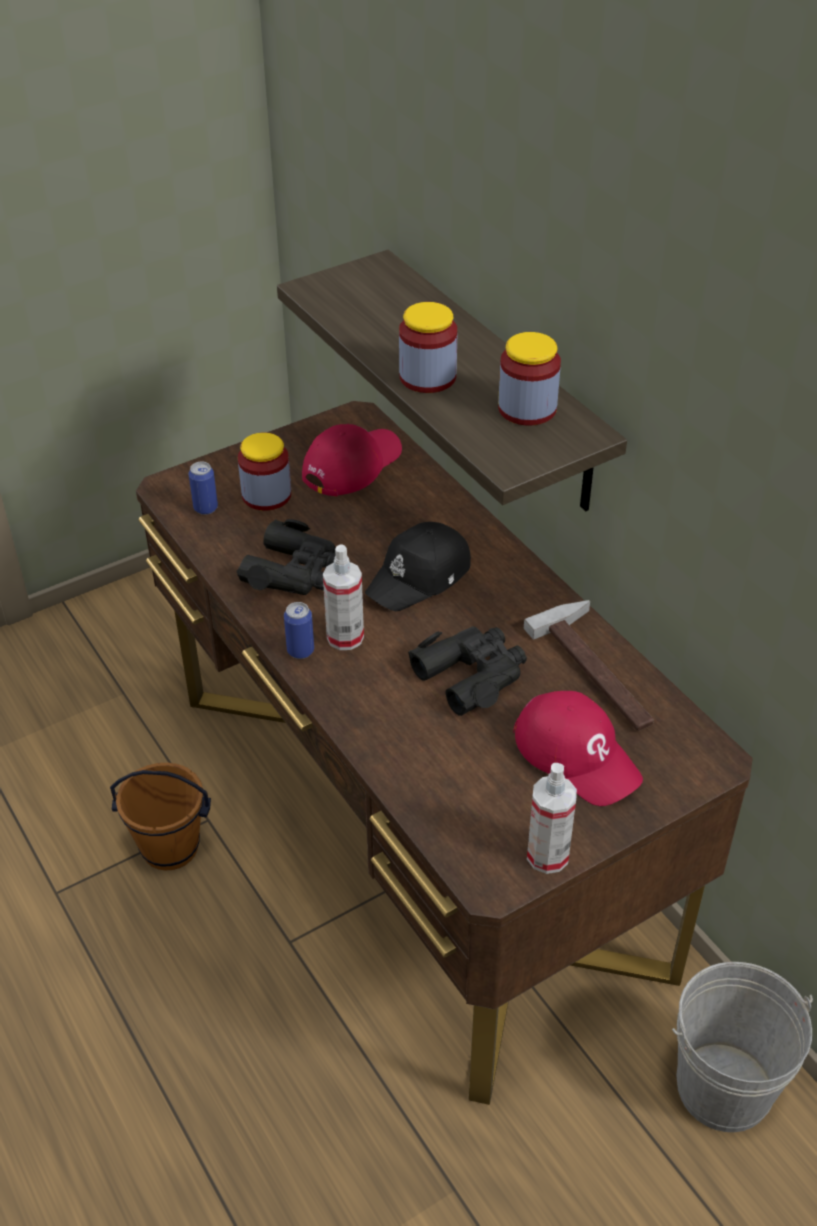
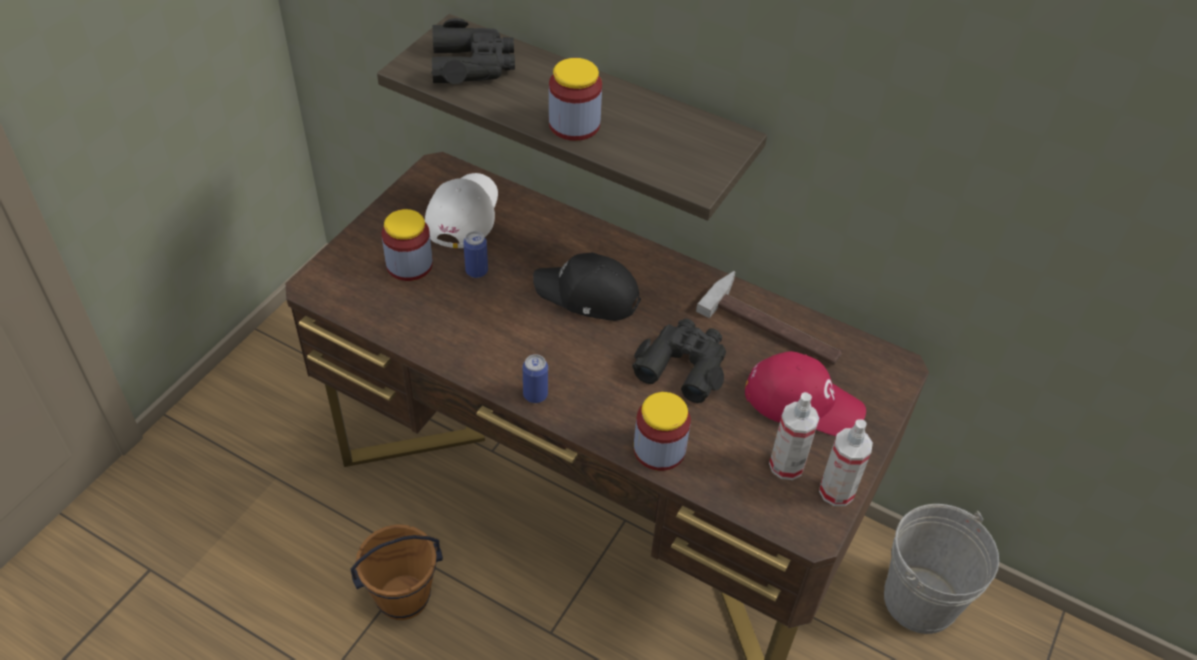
camera: 30 degrees left, 5 degrees up
can [189,462,218,515] -> can moved to [463,231,488,278]
black binoculars [237,519,336,595] -> black binoculars moved to [431,18,515,84]
red cap [302,424,402,497] -> white cap [425,173,498,248]
spray bottle [323,545,364,650] -> spray bottle moved to [769,392,819,480]
black cap [365,522,471,611] -> black cap turned 90 degrees clockwise [533,253,641,321]
jar [498,332,561,426] -> jar moved to [634,392,691,471]

